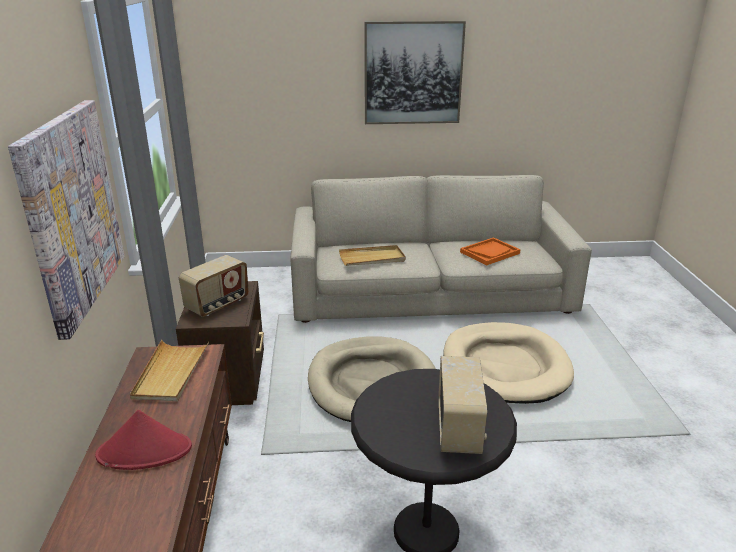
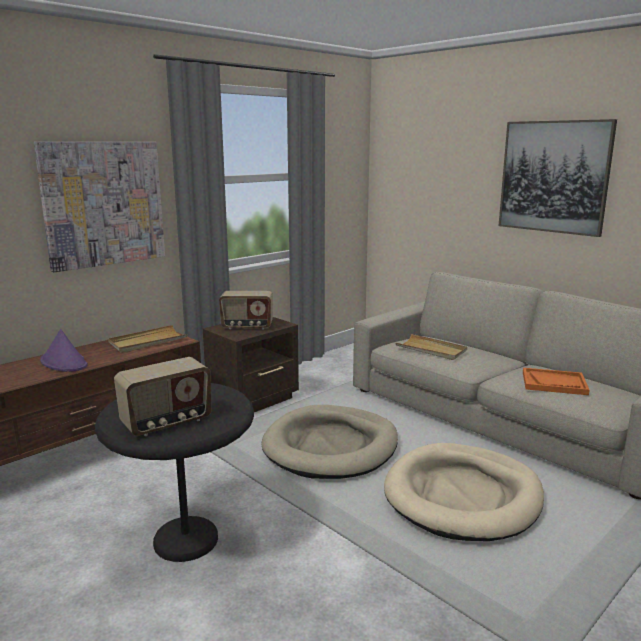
camera: 50 degrees right, 10 degrees down
red hat [95,410,192,470] -> purple hat [40,329,88,372]

